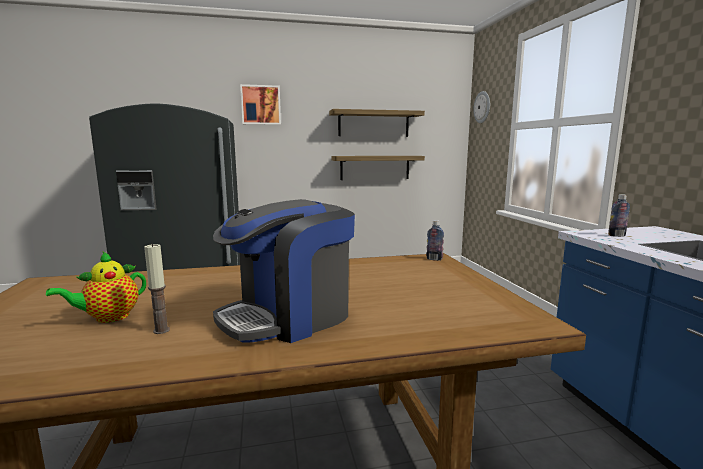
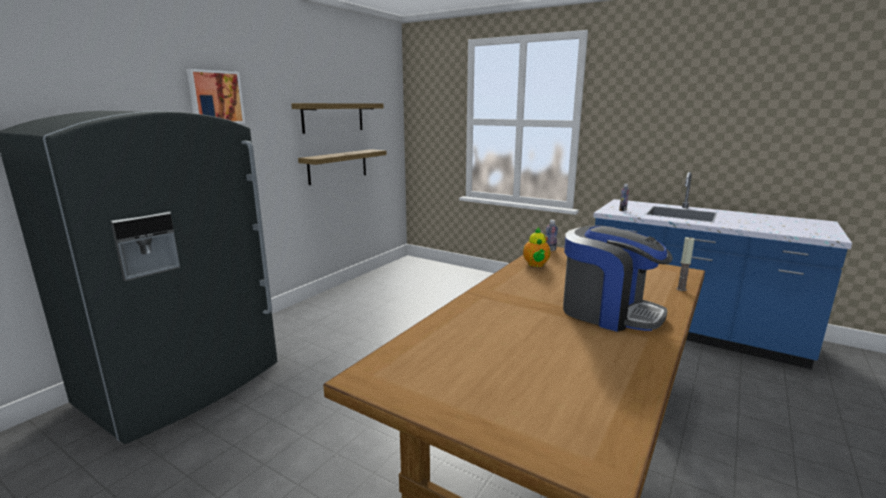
camera: 45 degrees left, 5 degrees up
teapot [46,251,146,323] -> teapot moved to [523,227,551,267]
candle [144,243,170,334] -> candle moved to [676,237,695,291]
coffee machine [213,199,355,343] -> coffee machine turned 60 degrees counterclockwise [563,225,673,332]
wall clock [473,91,490,123] -> none

